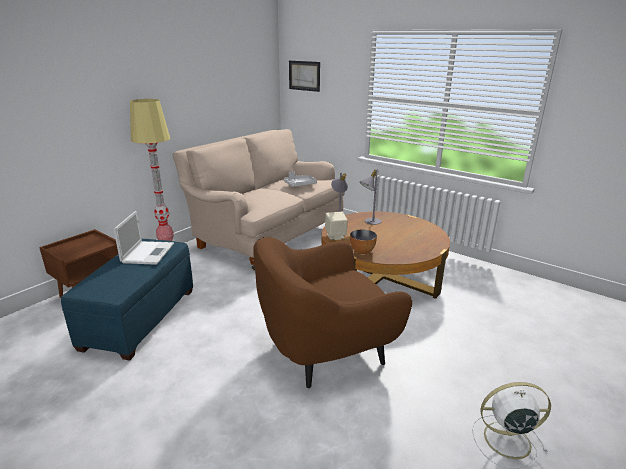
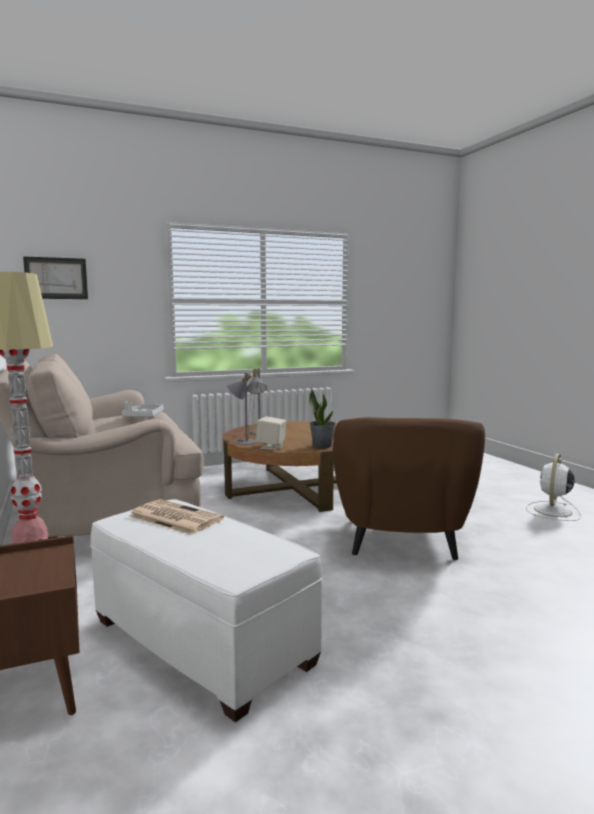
camera: 60 degrees left, 15 degrees down
blue ottoman [61,239,193,361] -> white ottoman [90,499,322,722]
laptop [114,211,174,265] -> newspaper [129,499,224,535]
bowl [350,229,377,254] -> potted plant [309,389,336,448]

